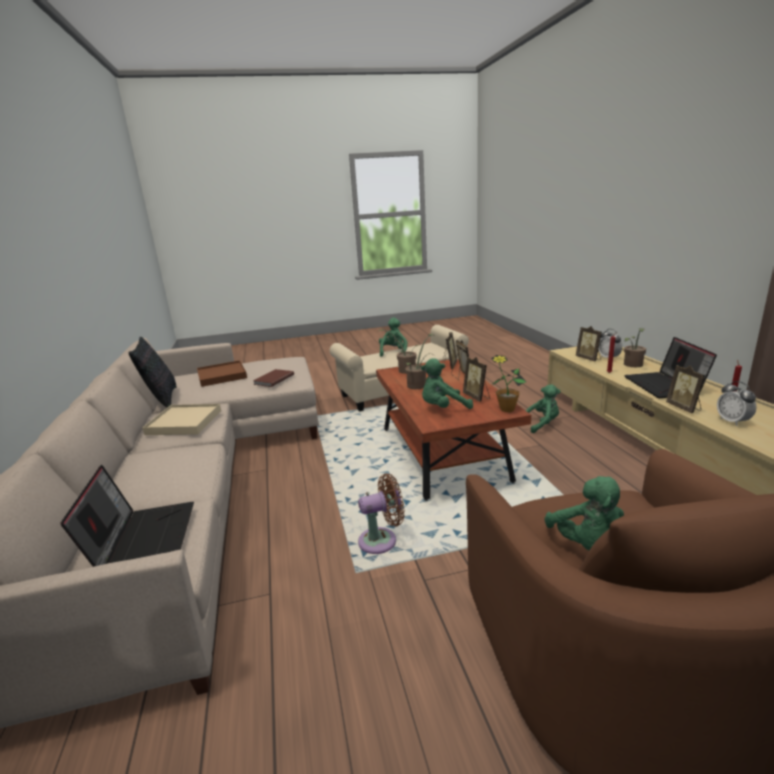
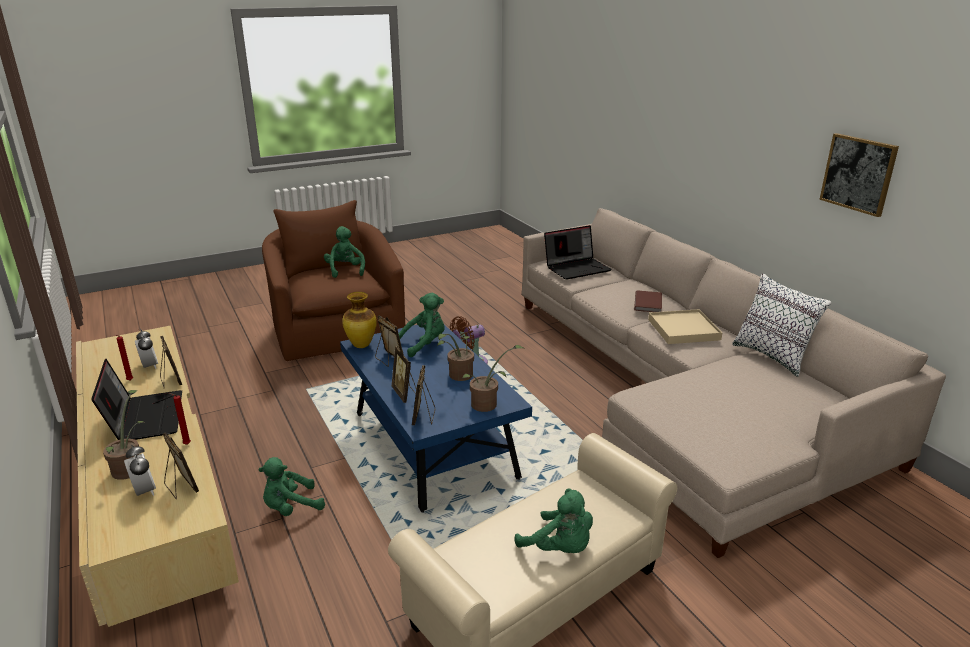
camera: 165 degrees right, 5 degrees up
laptop [60,465,194,567] -> laptop turned 90 degrees counterclockwise [544,225,612,280]
black pillow [129,337,177,408] -> white pillow [732,273,831,377]
brown tray [197,360,247,387] -> none
brown book [253,369,294,387] -> brown book moved to [634,290,662,312]
brown coffee table [376,359,531,501] -> blue coffee table [340,324,532,512]
green plush toy [379,317,407,357] -> green plush toy turned 45 degrees counterclockwise [514,488,593,553]
potted plant [491,355,526,412] -> vase [342,292,377,348]
none -> picture [819,133,899,217]

